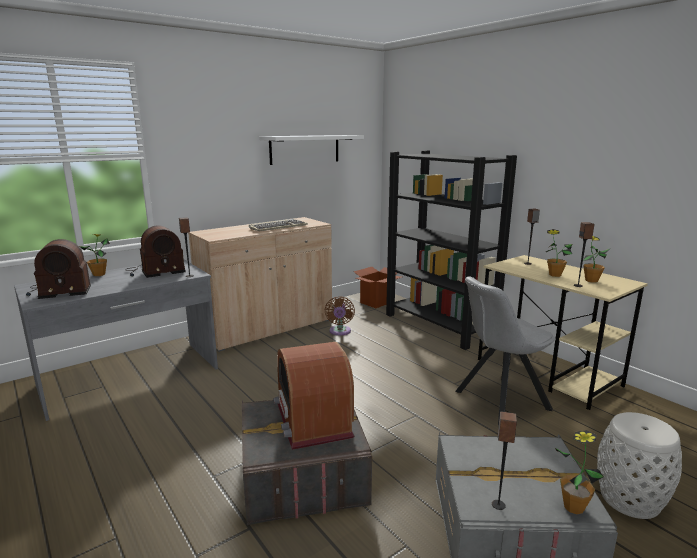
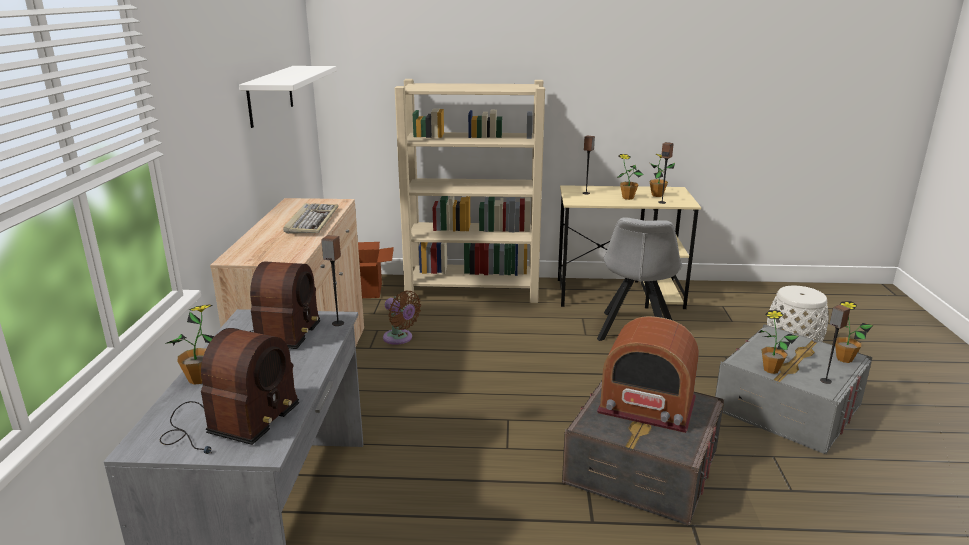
camera: 50 degrees left, 5 degrees up
black bookcase [386,150,517,350] -> beige bookcase [395,79,545,303]
none -> potted plant [758,310,799,374]

